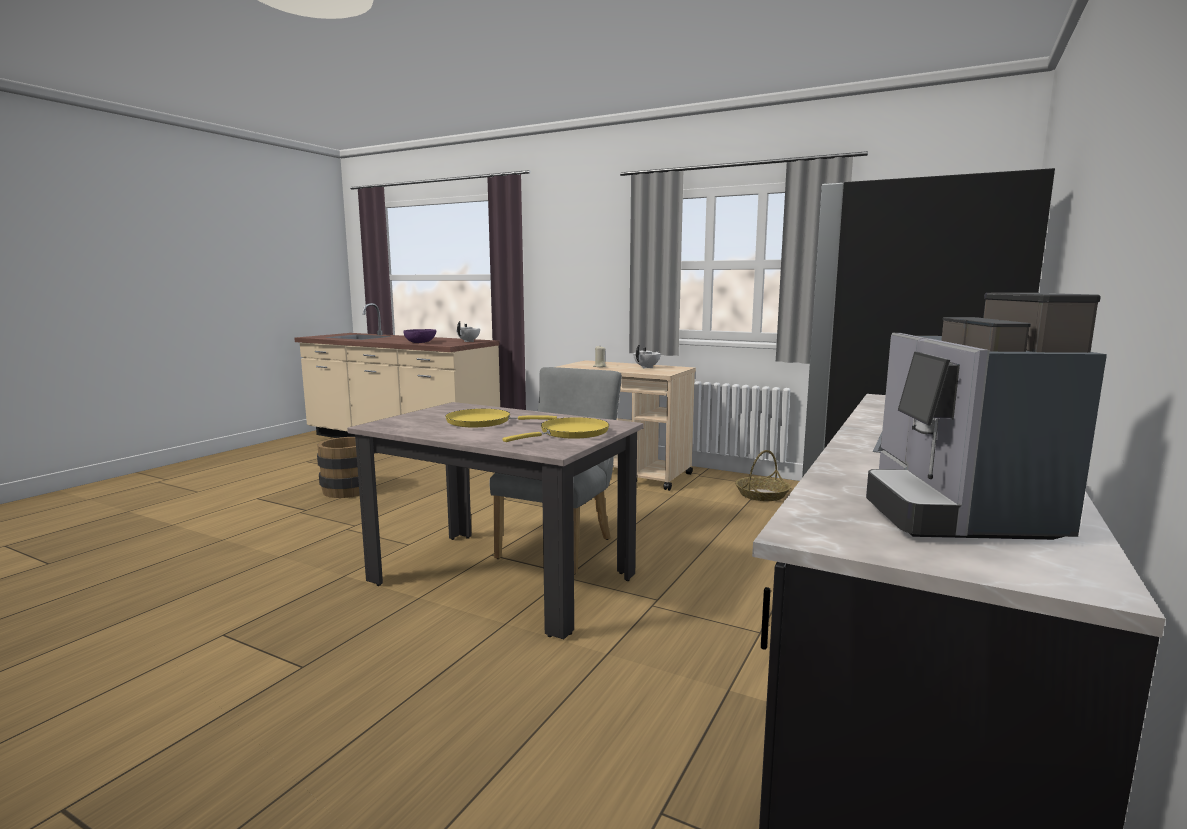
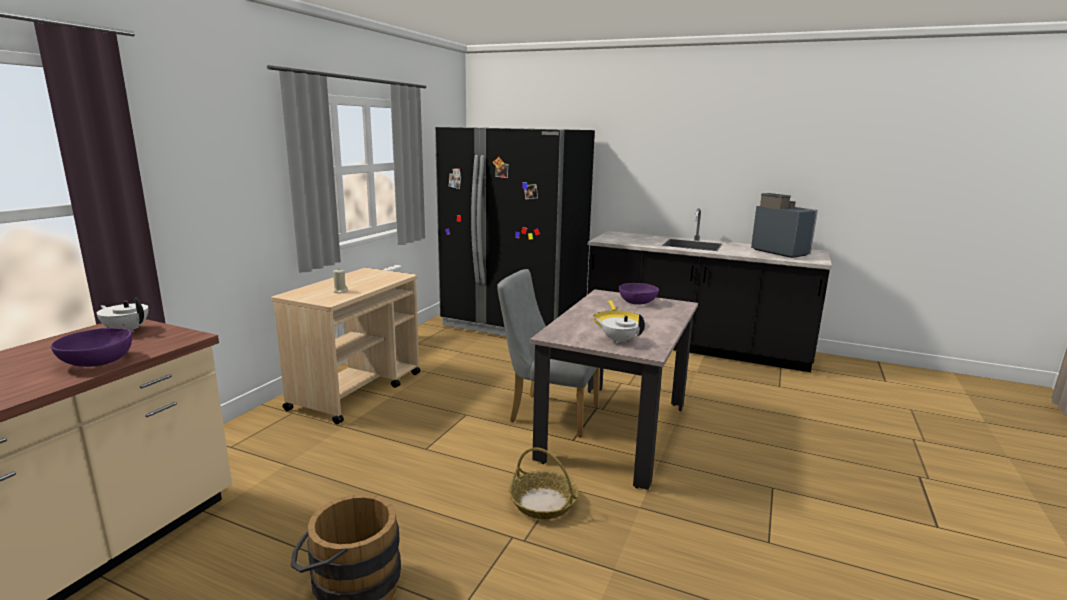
camera: 95 degrees left, 5 degrees up
yellow frying pan [503,417,609,442] -> purple bowl [619,283,659,305]
white teapot [633,345,661,368] -> white teapot moved to [595,314,645,344]
basket [735,450,791,501] -> basket moved to [509,447,579,519]
coffee machine [866,293,1107,540] -> coffee machine turned 120 degrees counterclockwise [751,193,818,258]

